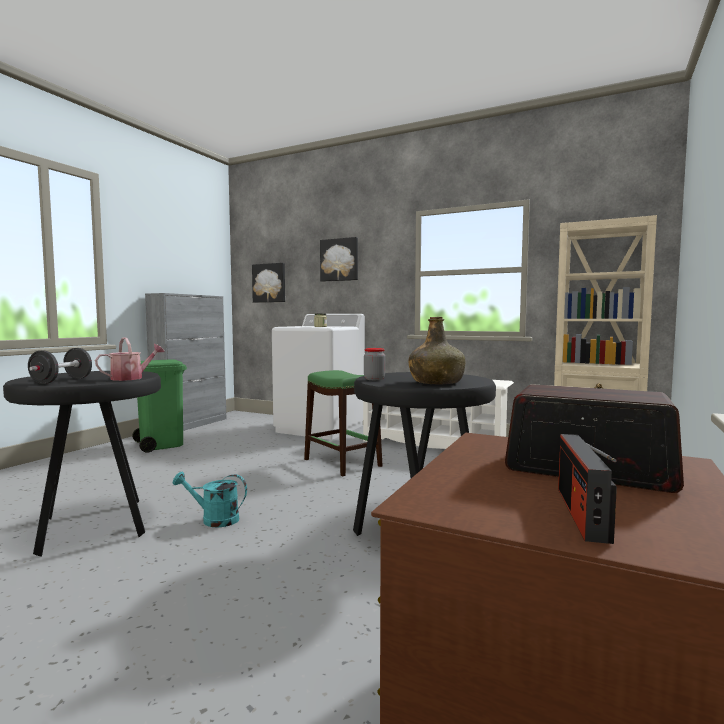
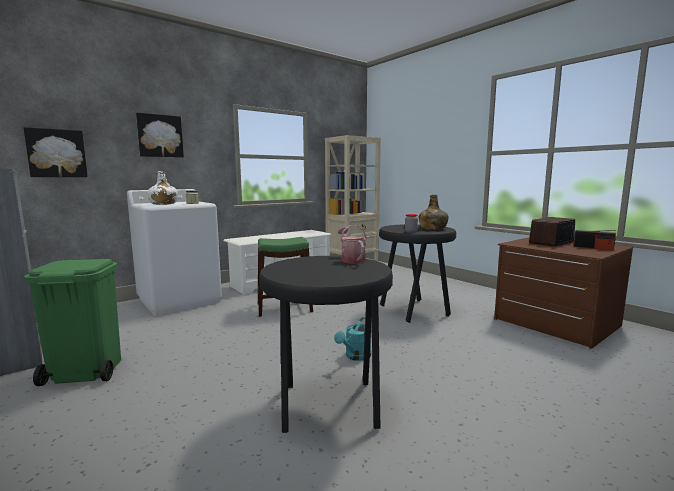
camera: 65 degrees left, 5 degrees up
black dumbbell [28,348,92,384] -> none
none -> white bottle [147,171,178,205]

